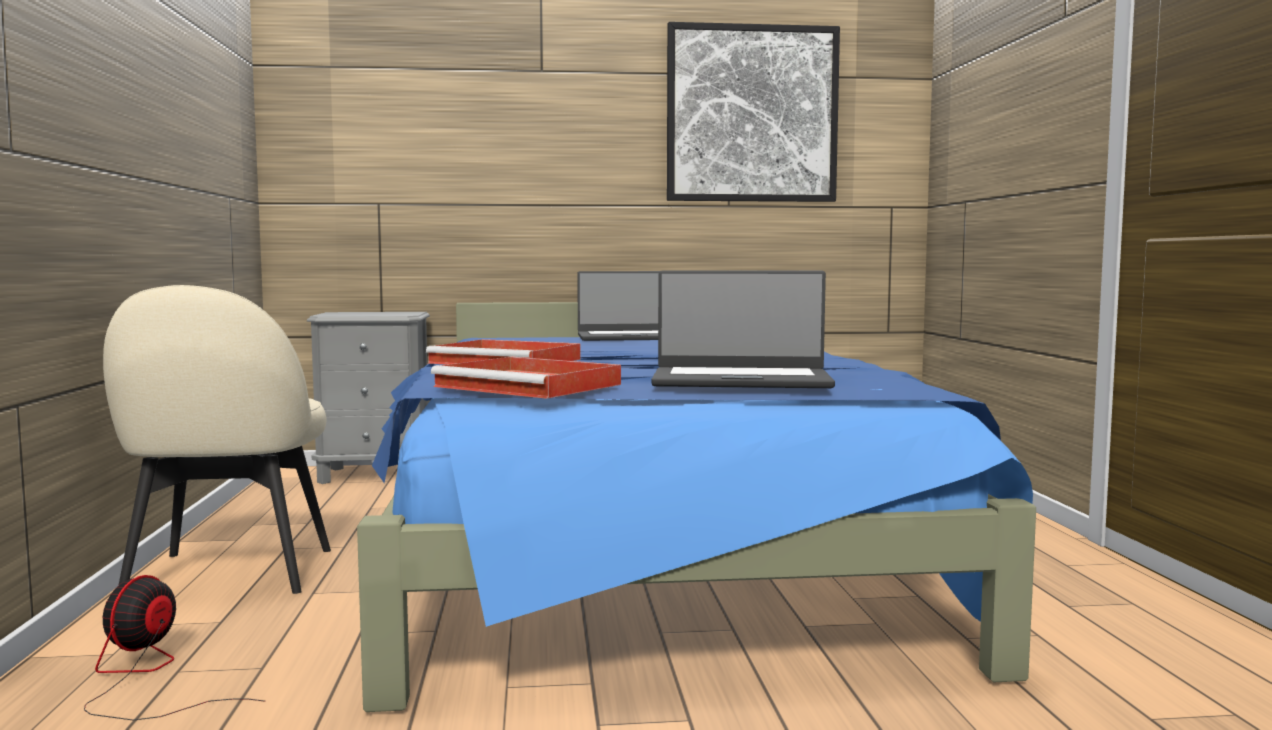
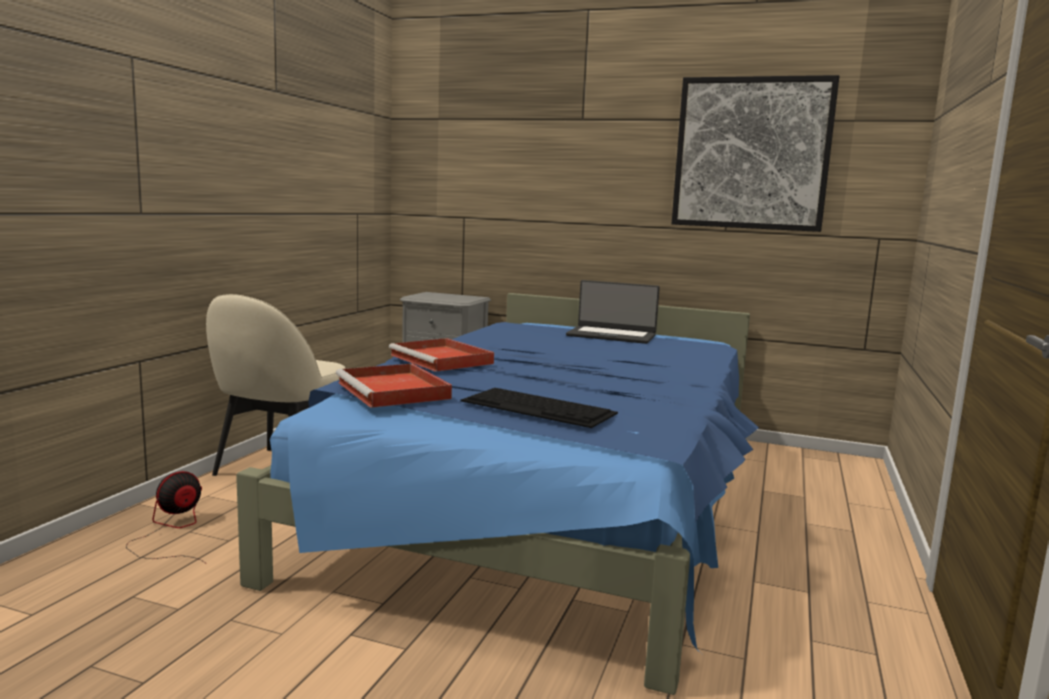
camera: 25 degrees right, 5 degrees up
laptop [651,270,835,388] -> keyboard [461,388,618,428]

